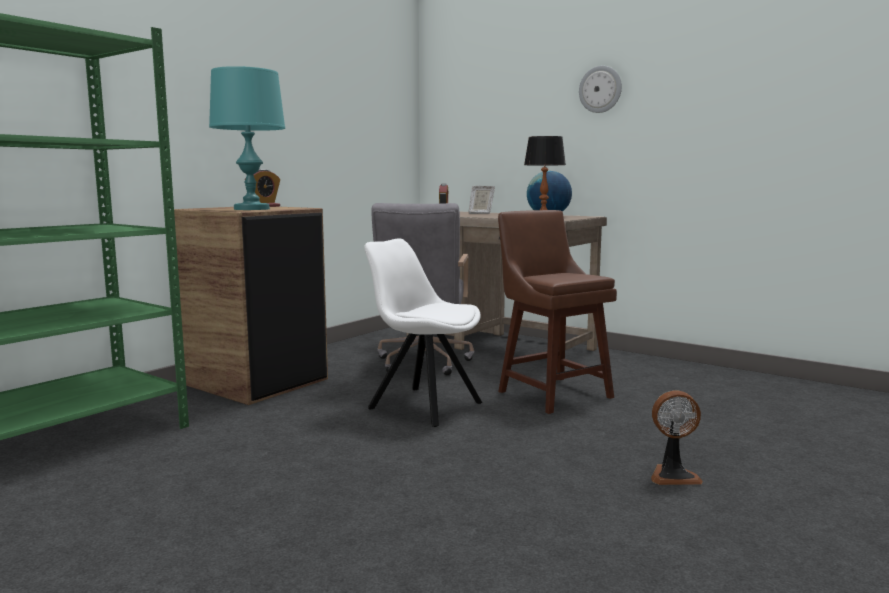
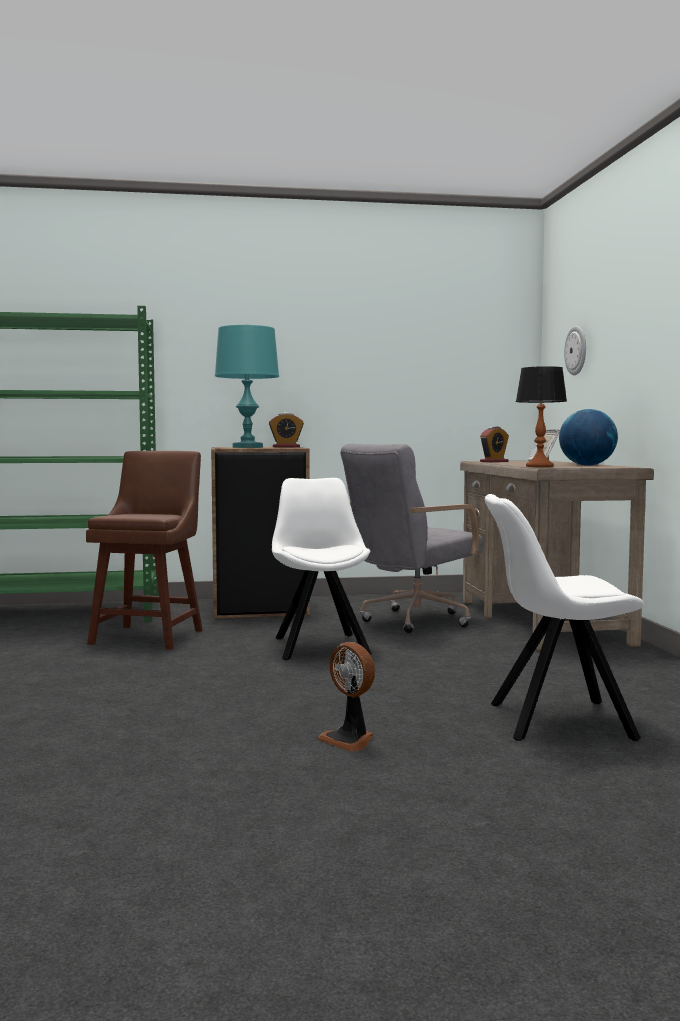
camera: 45 degrees right, 5 degrees down
brown chair [498,210,617,414] -> brown chair moved to [86,451,203,650]
wall clock [579,66,622,113] -> wall clock moved to [564,326,586,375]
none -> white chair [485,494,644,741]

